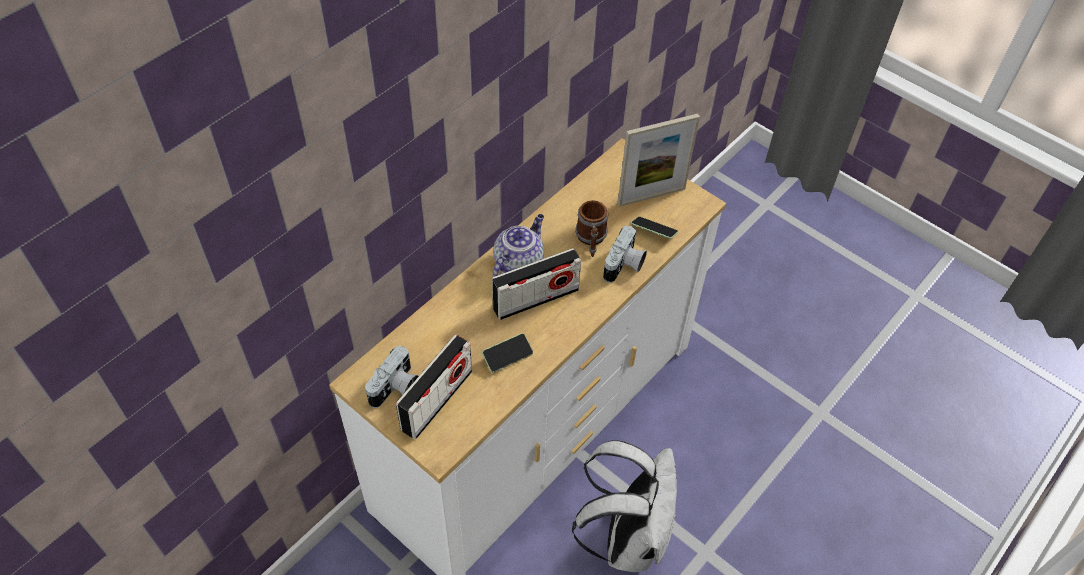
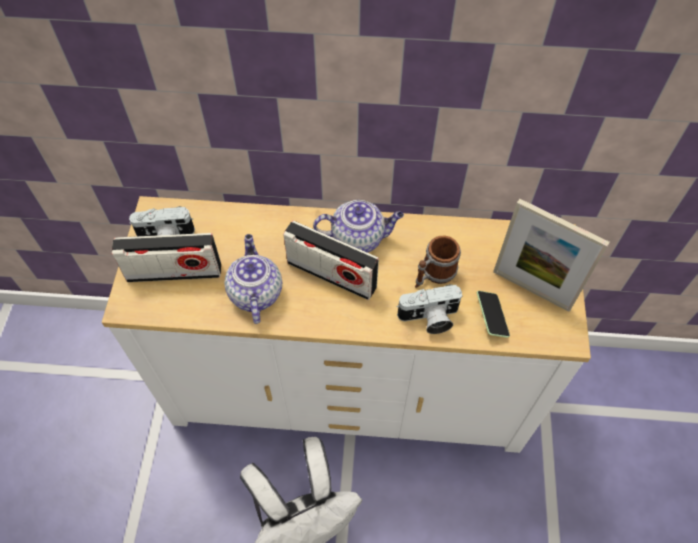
camera: 55 degrees right, 5 degrees up
phone [482,333,533,372] -> teapot [224,234,282,324]

